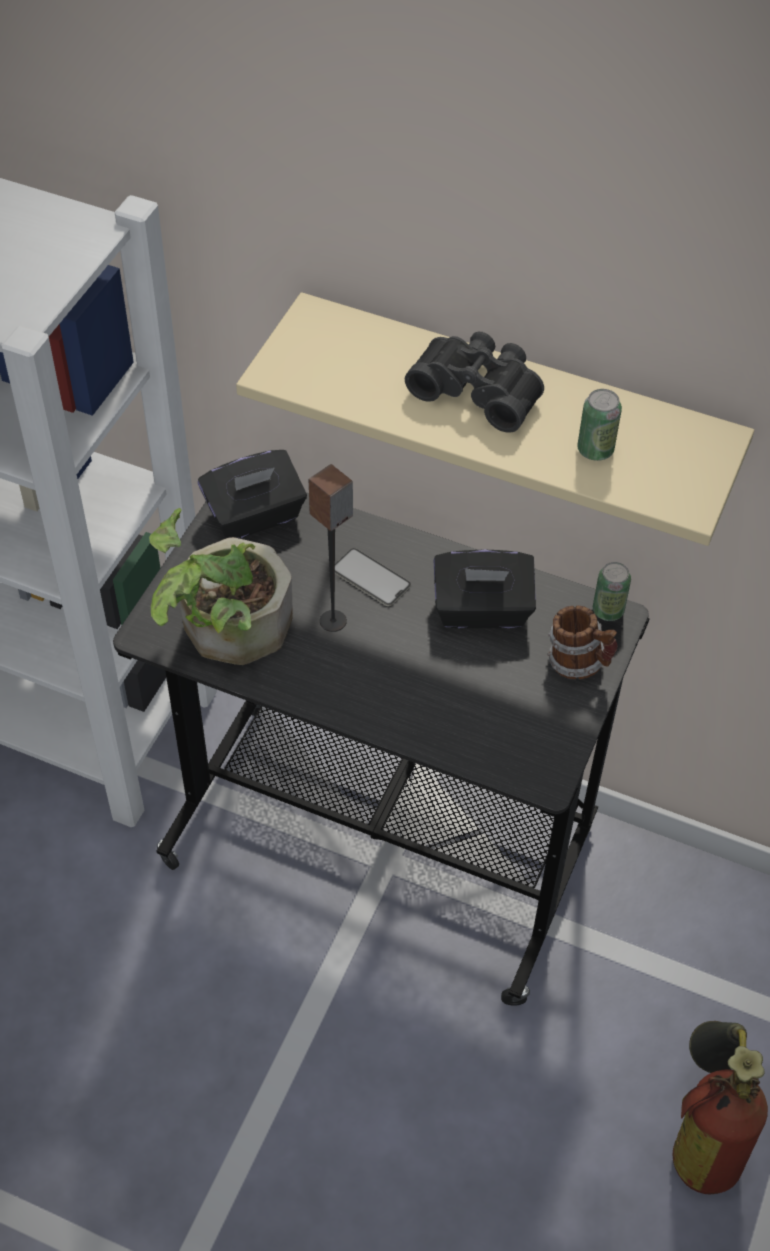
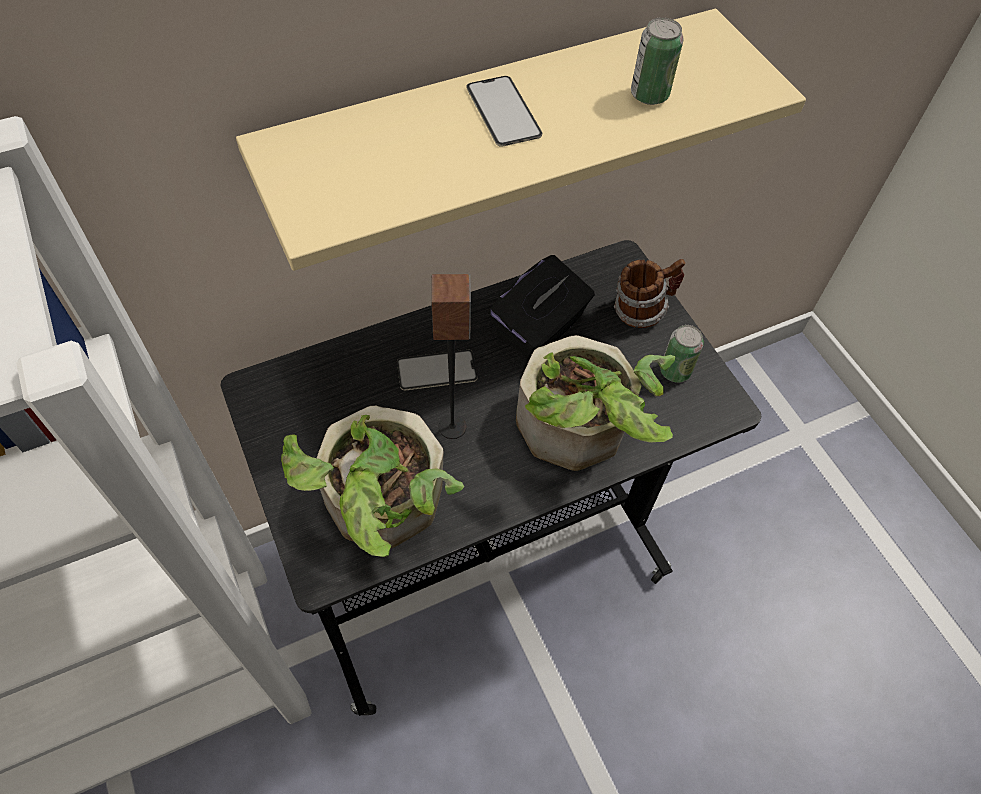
camera: 50 degrees left, 5 degrees up
black tissue box [198,450,307,539] -> none
black binoculars [405,332,544,433] -> phone [467,76,542,147]
can [593,562,631,621] -> can moved to [660,325,704,383]
fire extinguisher [673,1021,768,1195] -> none
none -> potted plant [516,335,675,471]

